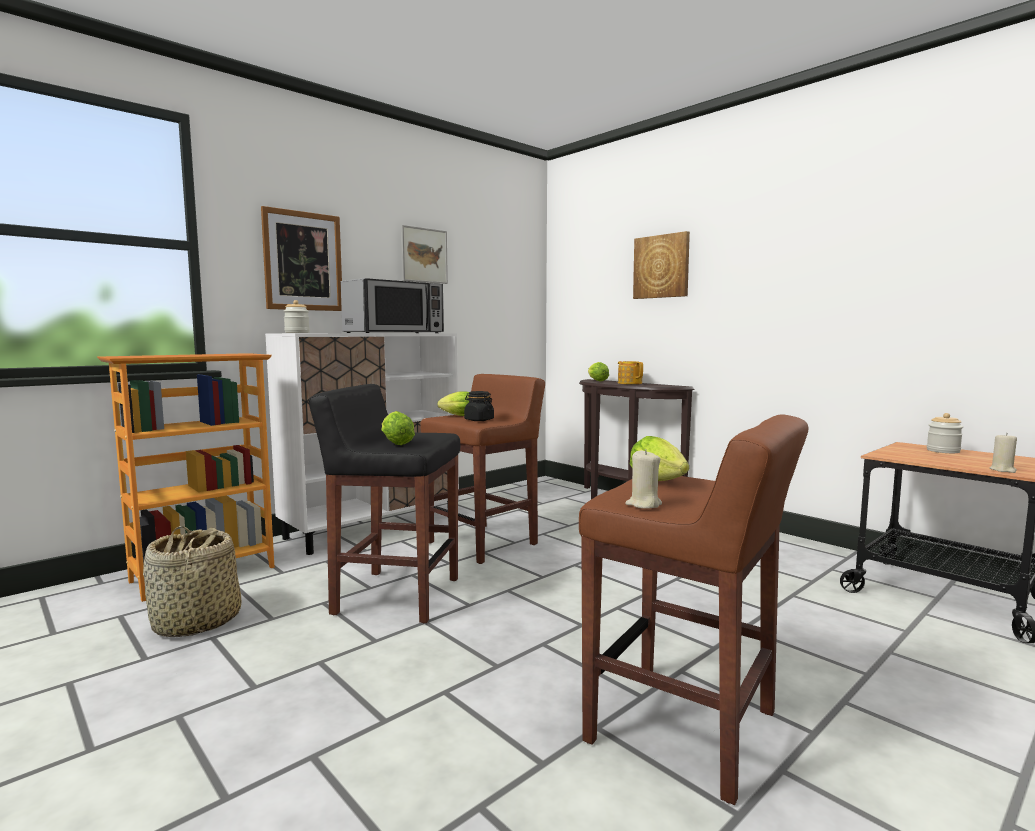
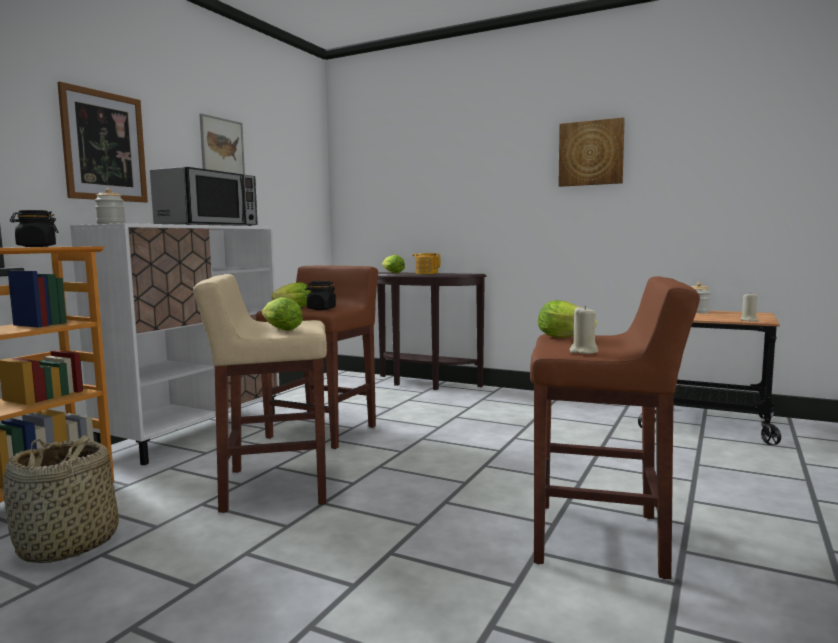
camera: 20 degrees left, 0 degrees up
black stool [309,384,460,623] -> beige stool [193,274,327,513]
picture [633,231,690,299] -> picture moved to [558,117,625,187]
none -> black jar [10,210,58,247]

